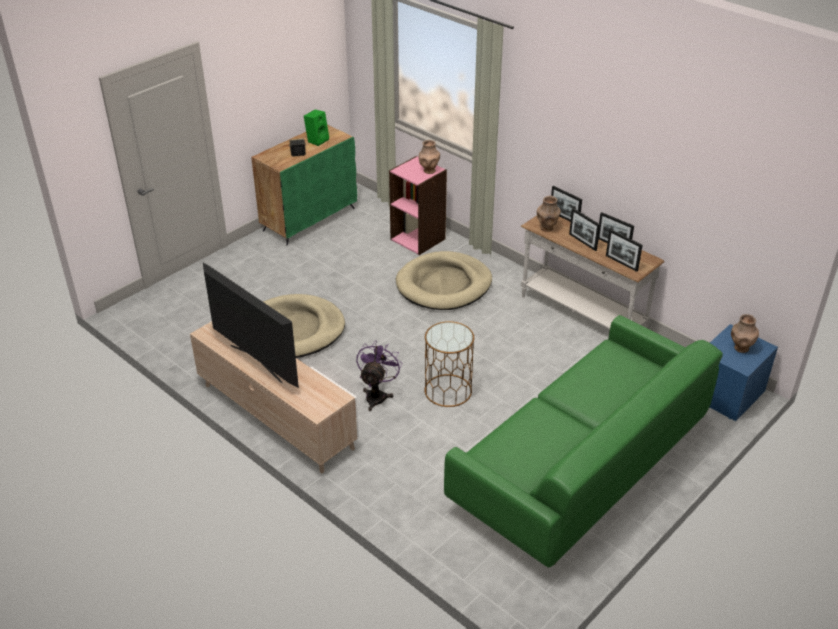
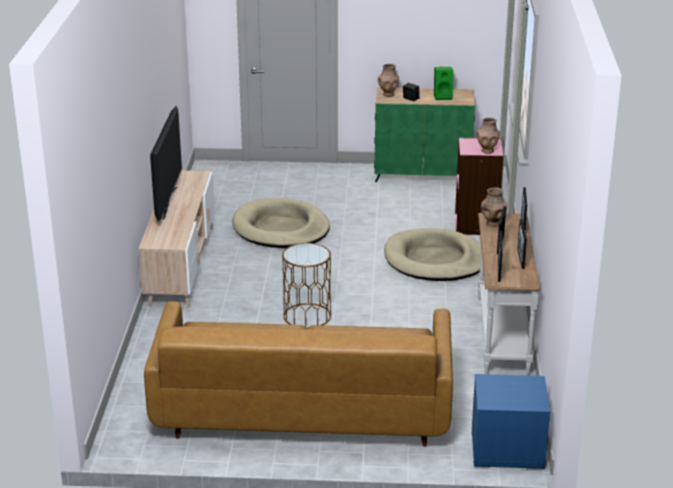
camera: 50 degrees right, 10 degrees down
purple fan [356,340,402,411] -> none
green sofa [444,315,723,567] -> brown sofa [144,301,453,447]
brown vase [731,314,759,353] -> brown vase moved to [378,64,399,97]

